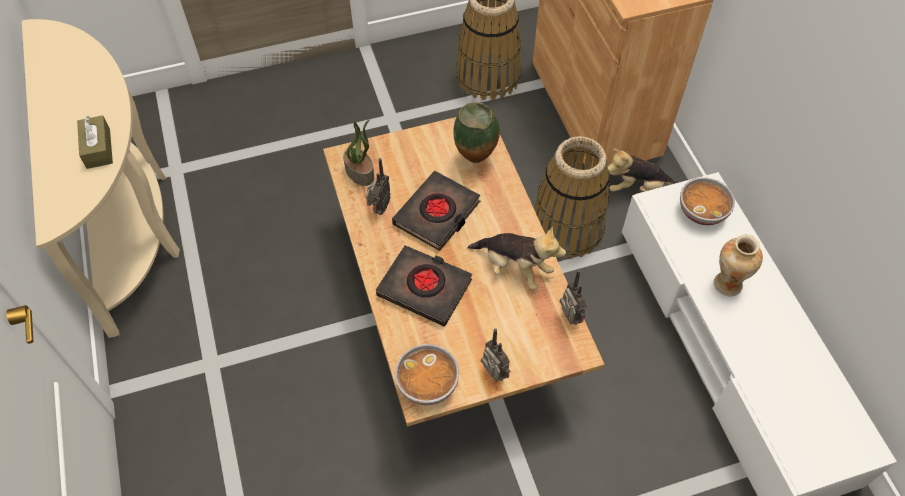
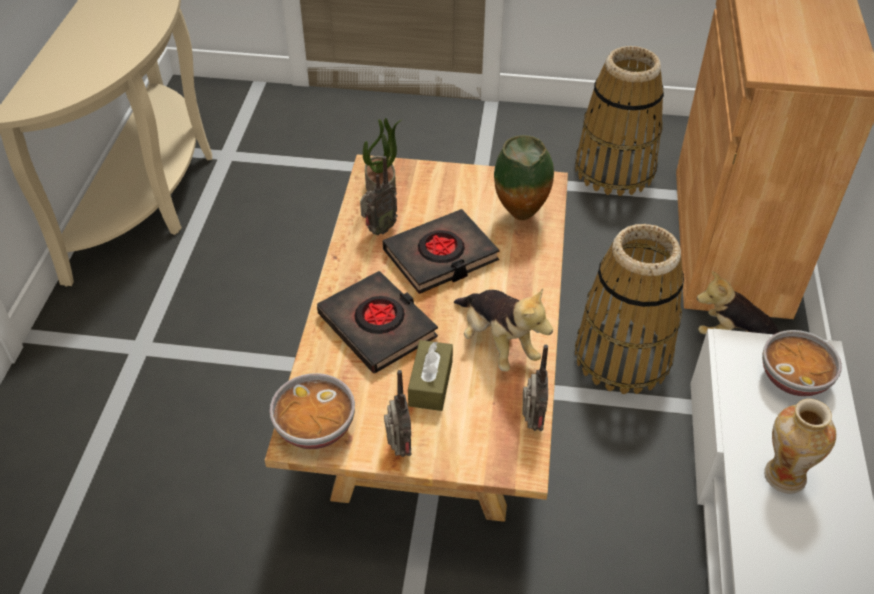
camera: 25 degrees right, 10 degrees down
brown tissue box [77,115,113,169] -> brown tissue box moved to [408,340,453,411]

